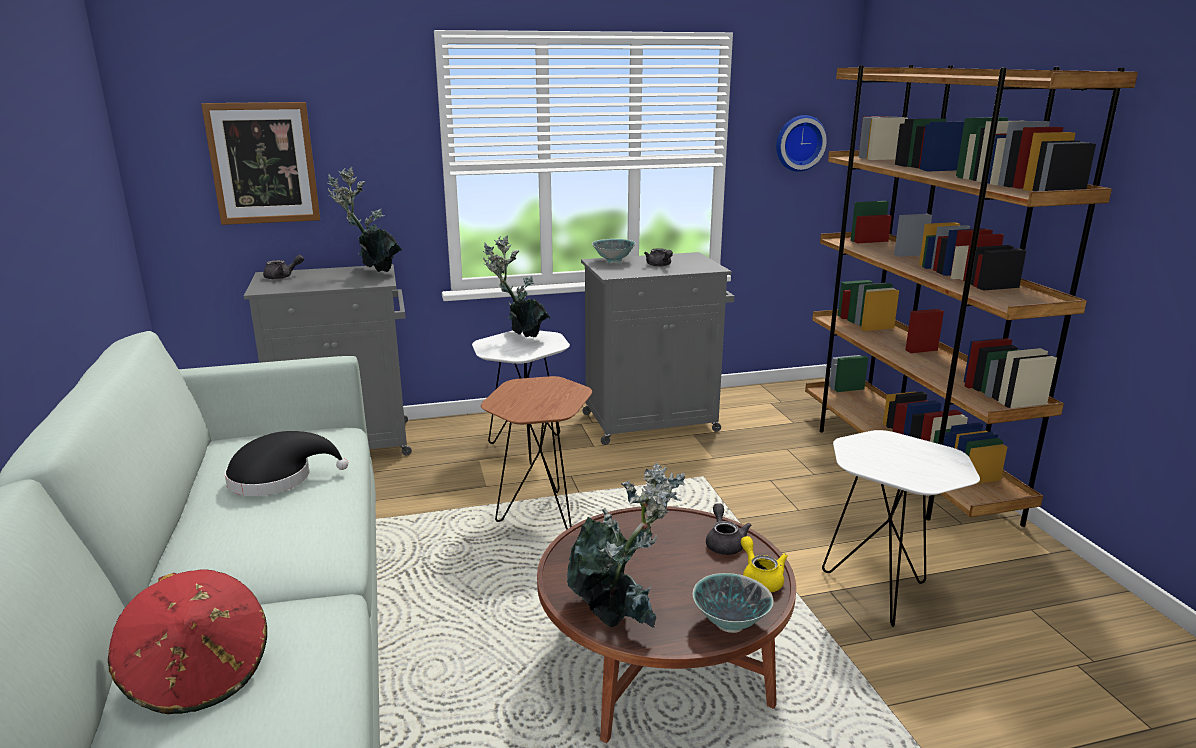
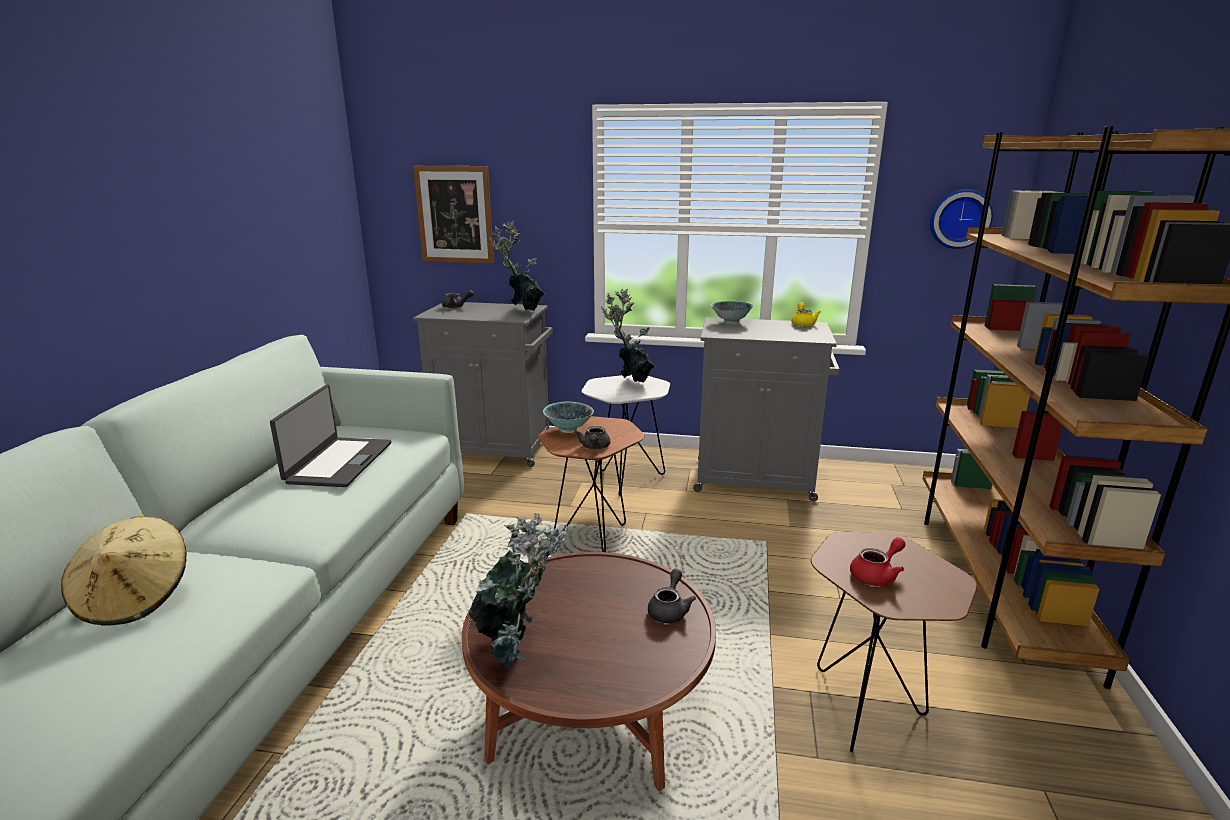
camera: 25 degrees right, 0 degrees up
red hat [108,570,267,714] -> beige hat [61,516,187,626]
black hat [225,431,348,496] -> laptop [270,384,391,487]
grey teapot [644,248,673,267] -> grey teapot moved to [575,426,610,449]
bowl [692,573,773,633] -> bowl moved to [543,402,594,433]
yellow teapot [741,536,788,592] -> yellow teapot moved to [791,302,821,327]
white side table [822,430,980,627] -> brown side table [811,532,977,752]
none -> red teapot [850,537,906,586]

